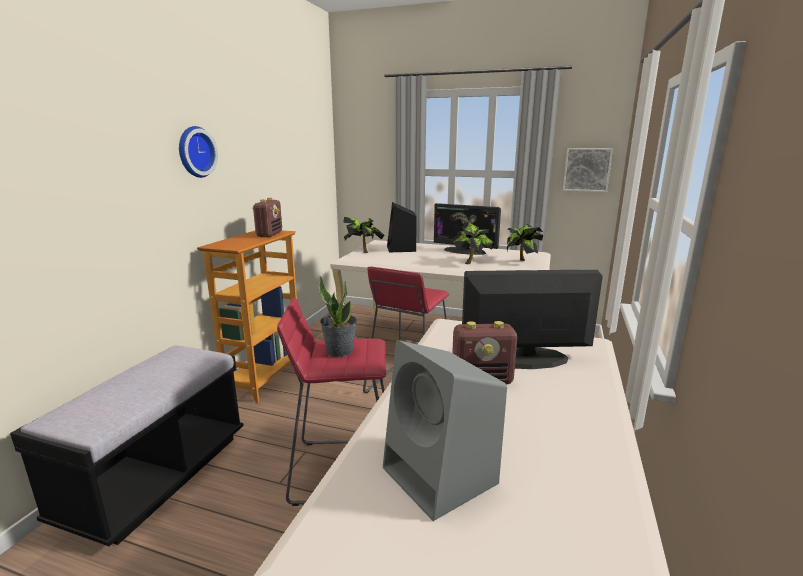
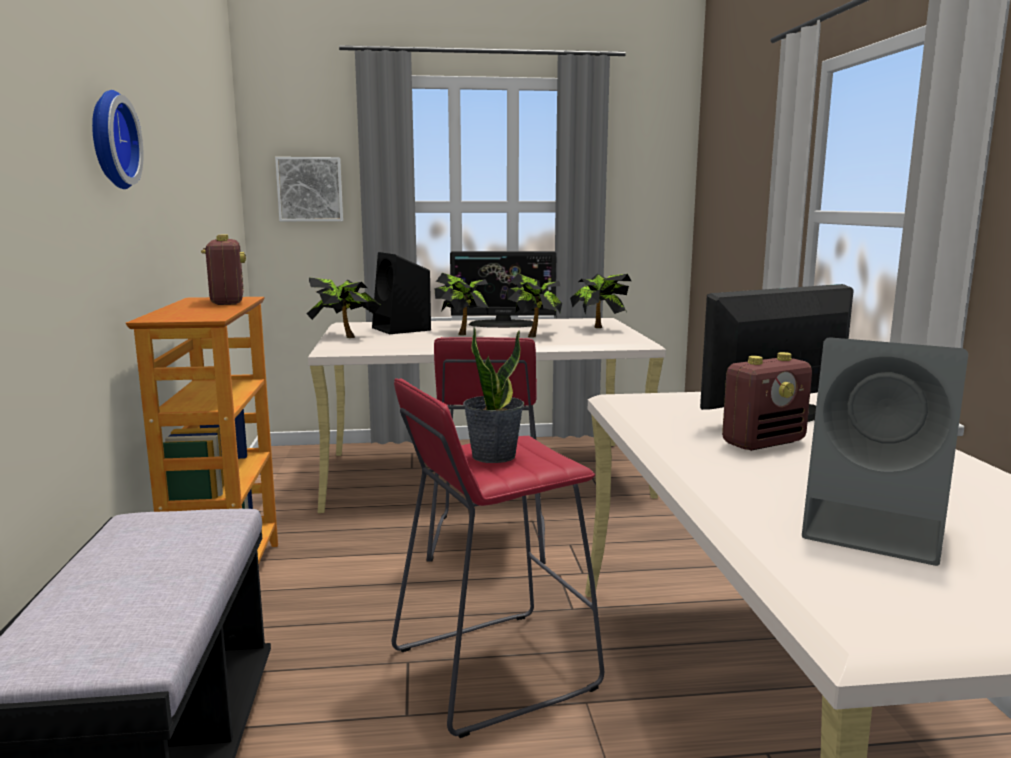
camera: 25 degrees left, 5 degrees down
picture [563,148,613,192] -> picture moved to [275,157,343,221]
none -> potted plant [434,273,489,335]

